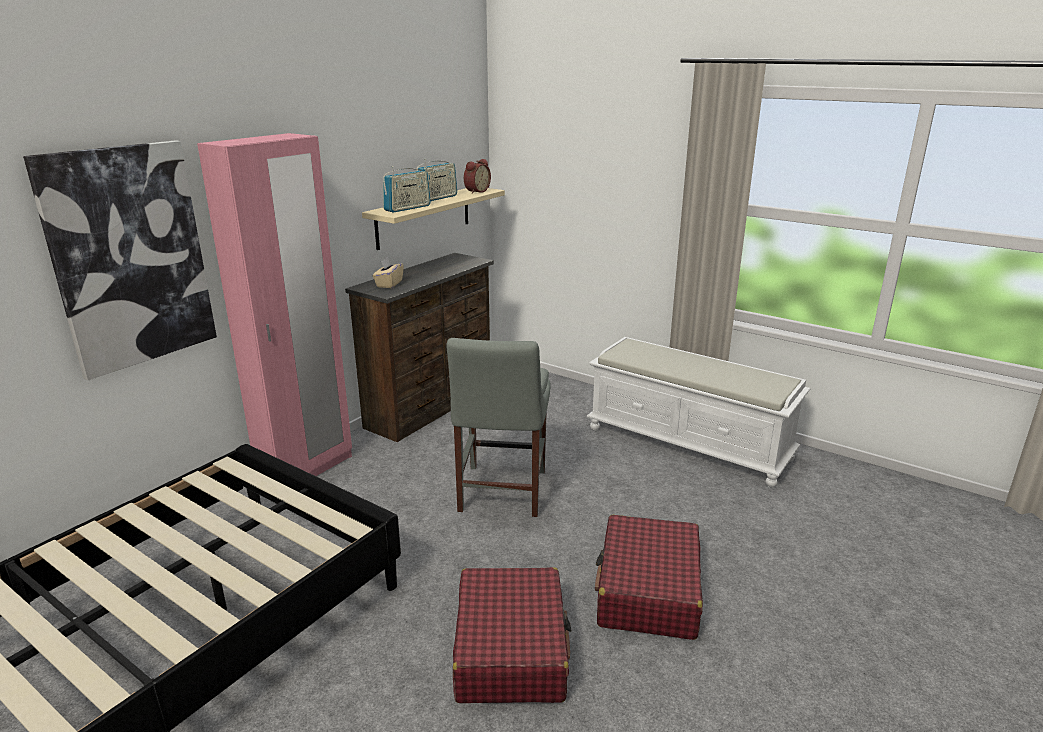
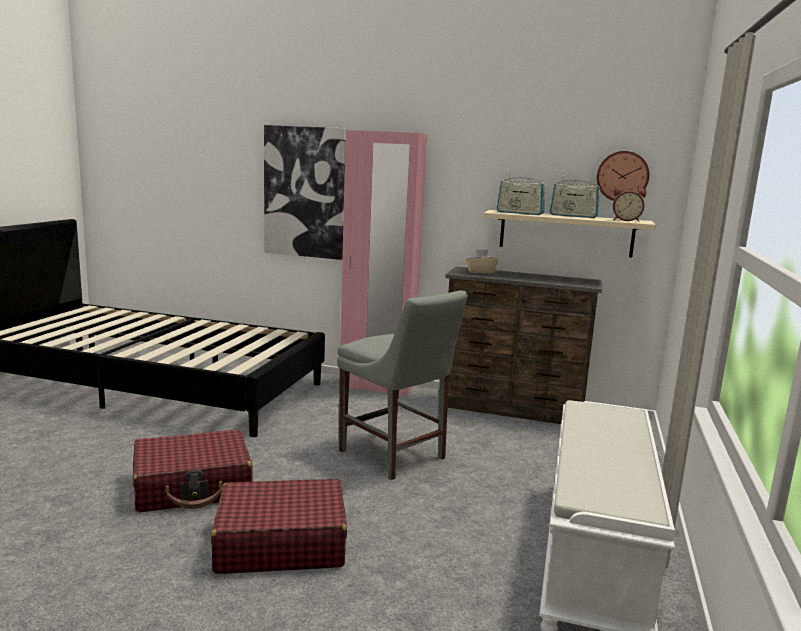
camera: 70 degrees right, 10 degrees down
grey chair [447,338,550,517] -> grey chair turned 120 degrees counterclockwise [337,290,468,480]
none -> wall clock [596,151,649,201]

